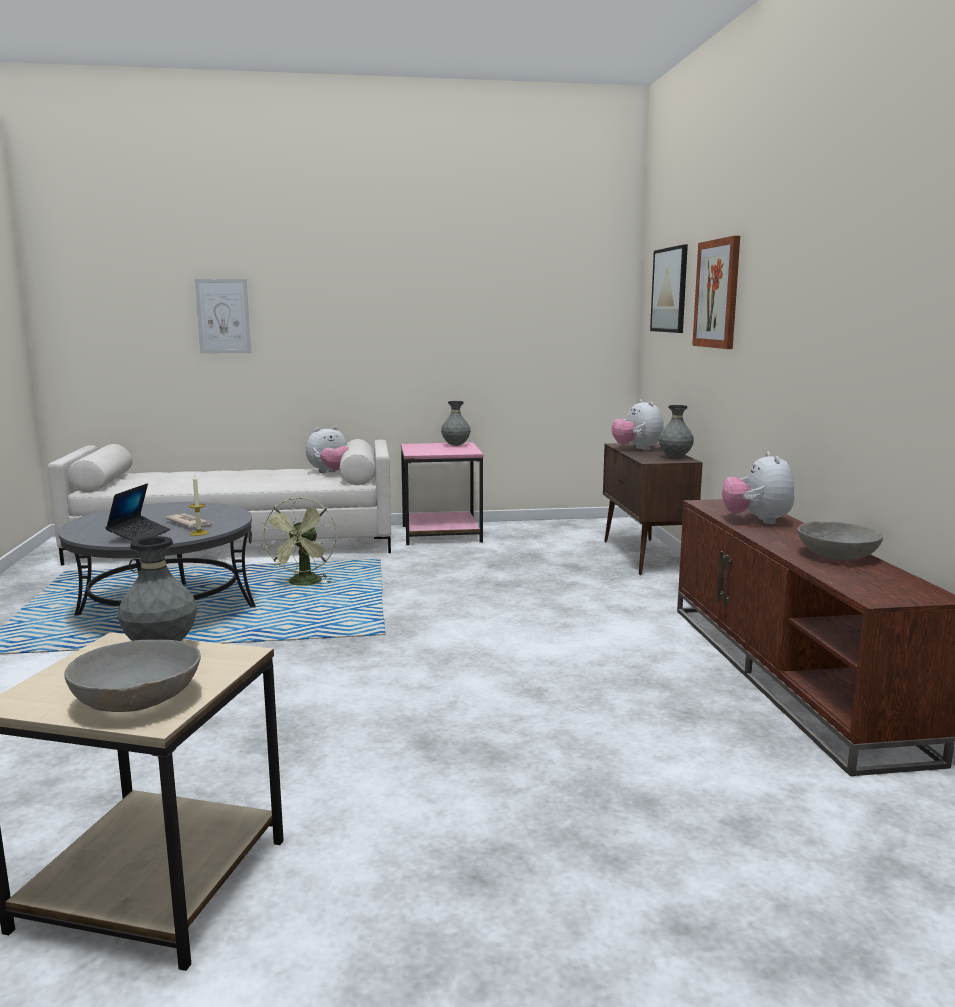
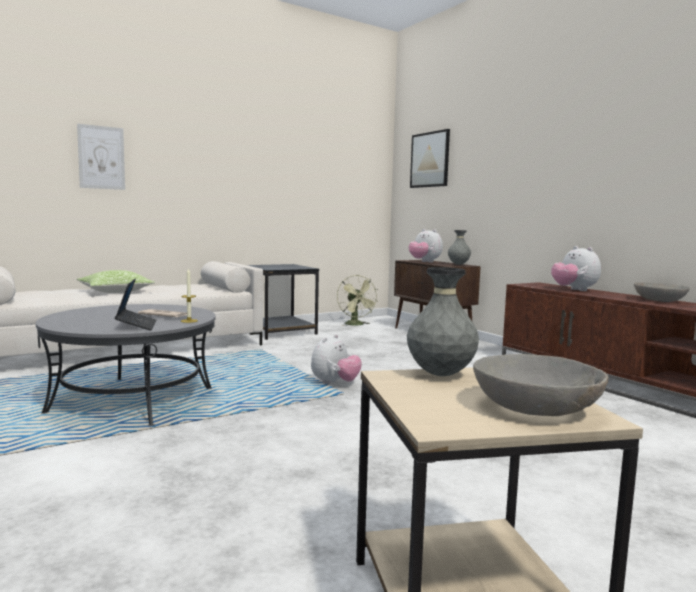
camera: 25 degrees left, 5 degrees down
green fan [261,497,337,586] -> green fan moved to [337,275,378,326]
plush toy [306,426,349,473] -> plush toy moved to [311,334,362,385]
pink side table [401,442,483,545] -> black side table [247,264,319,340]
grey vase [441,401,471,446] -> none
picture [692,236,740,349] -> none
none -> pillow [77,270,155,293]

